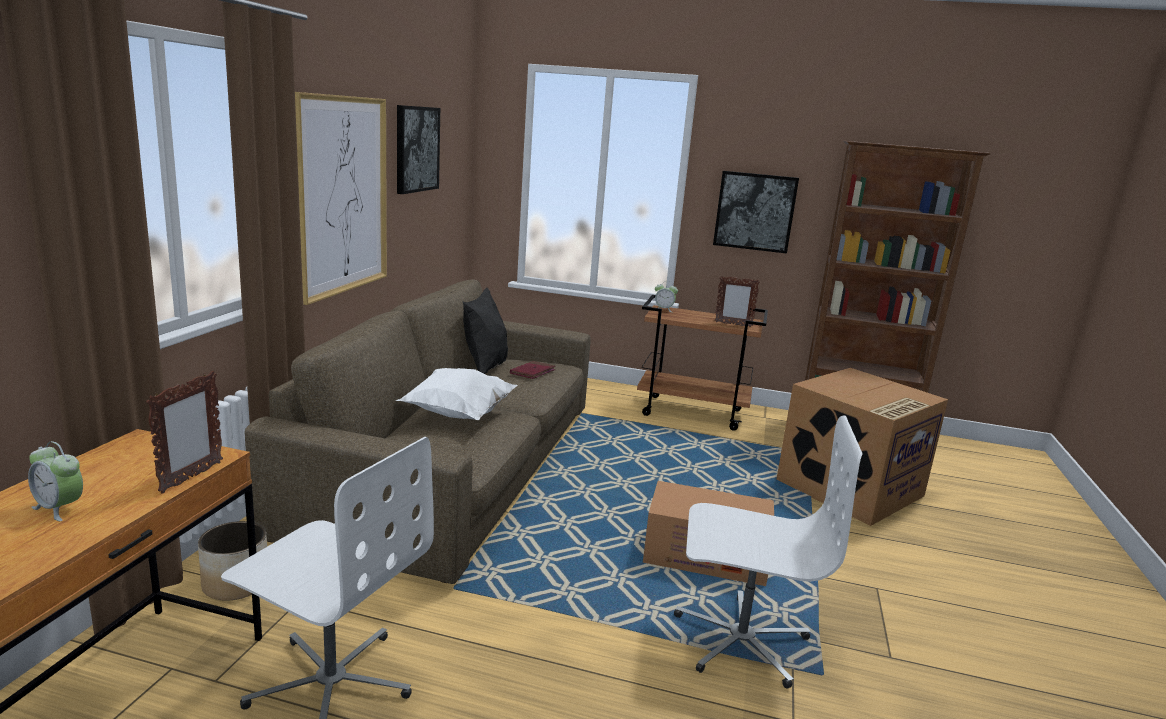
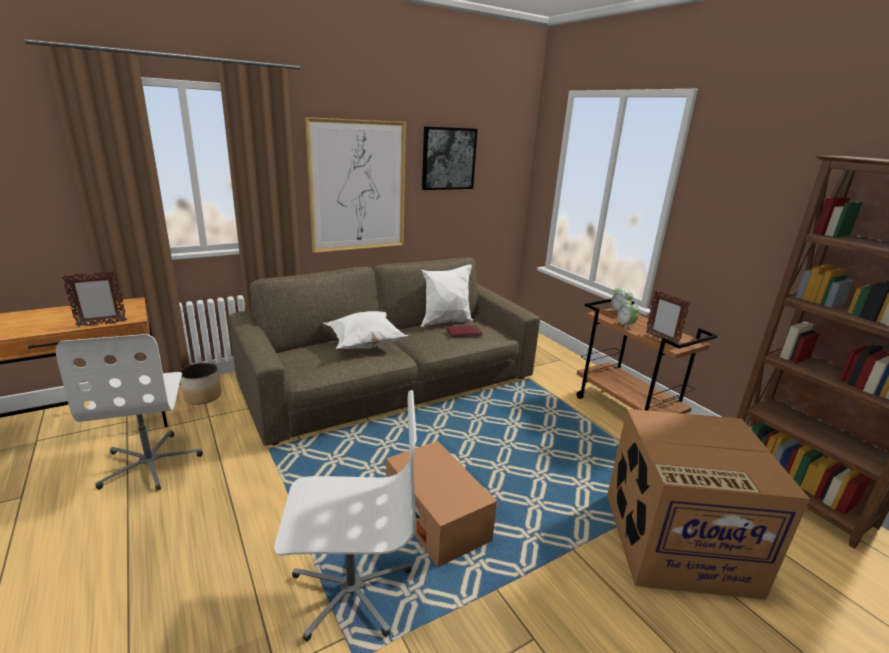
camera: 45 degrees right, 5 degrees up
alarm clock [28,441,83,521] -> alarm clock moved to [615,298,640,330]
black pillow [462,288,508,374] -> white pillow [421,265,473,327]
white office chair [674,416,863,689] -> white office chair turned 60 degrees counterclockwise [274,390,417,641]
picture [713,171,799,254] -> none

